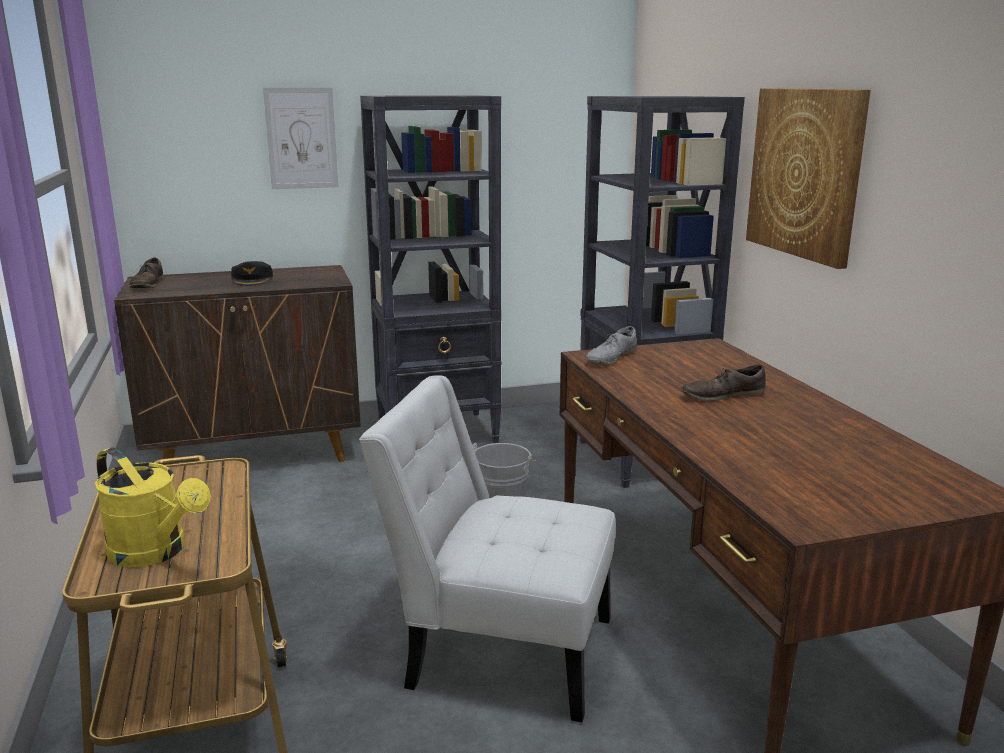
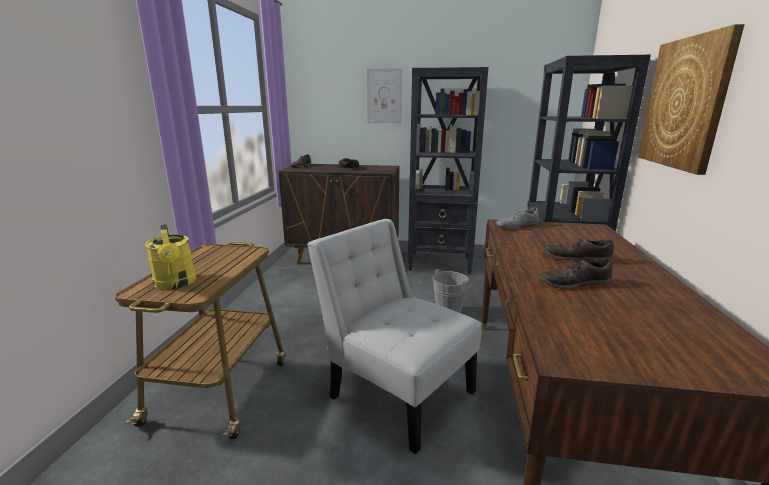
camera: 25 degrees right, 0 degrees up
none -> brown shoe [539,258,612,289]

